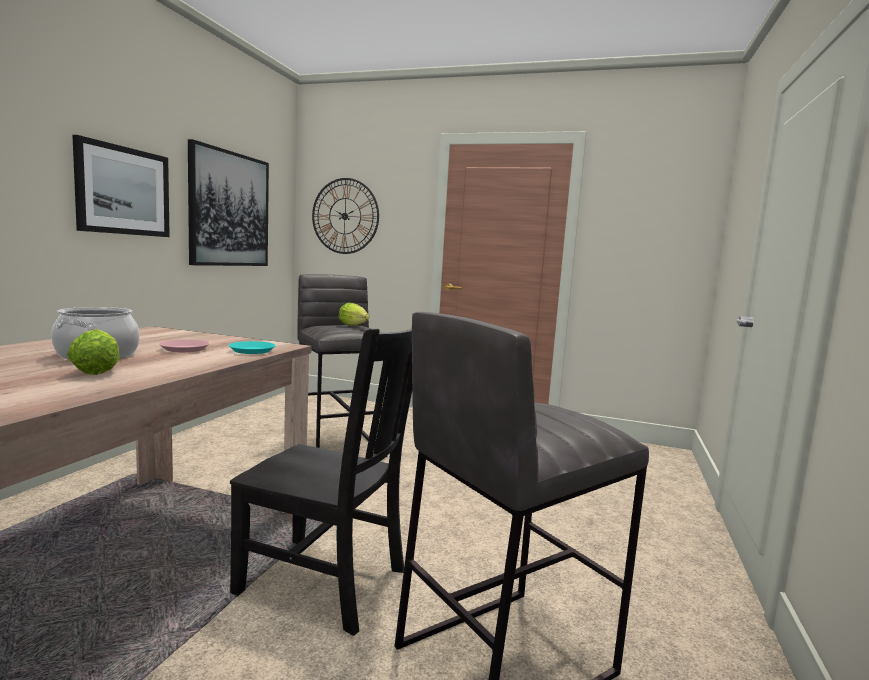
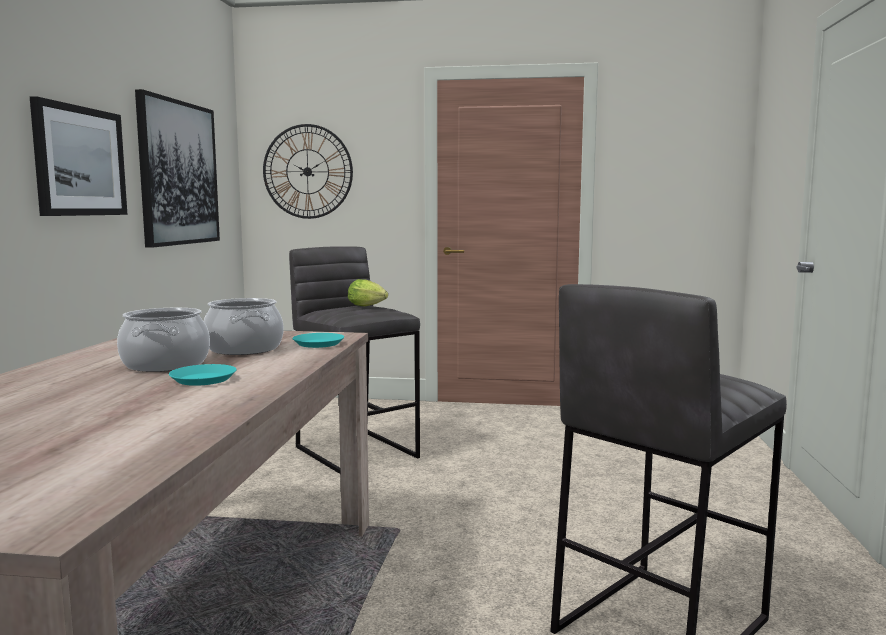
camera: 10 degrees left, 0 degrees up
lettuce [67,329,120,375] -> turquoise plate [169,364,237,386]
pink plate [159,339,210,352] -> cooking pot [204,298,283,355]
black chair [230,328,412,636] -> none

